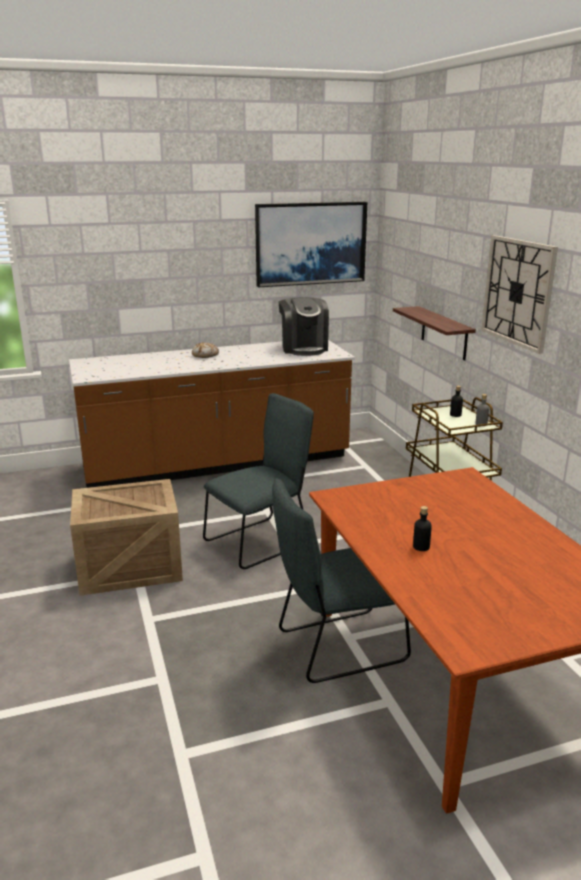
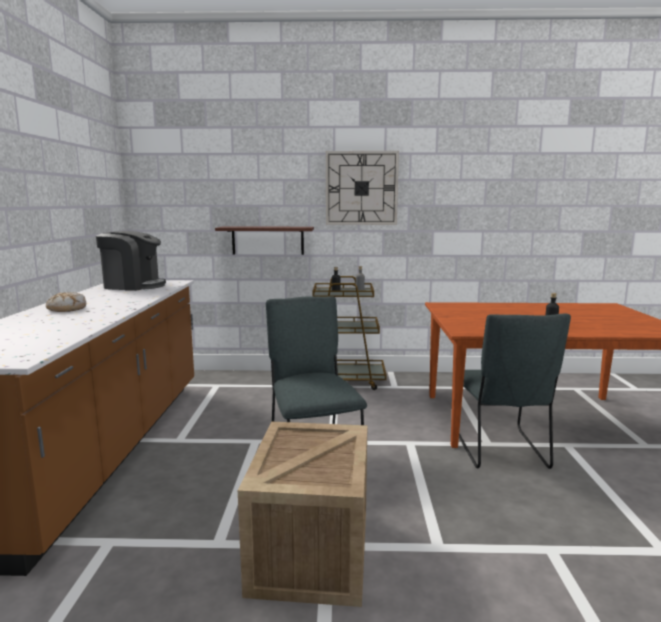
camera: 70 degrees left, 10 degrees down
picture [255,202,367,287] -> none

